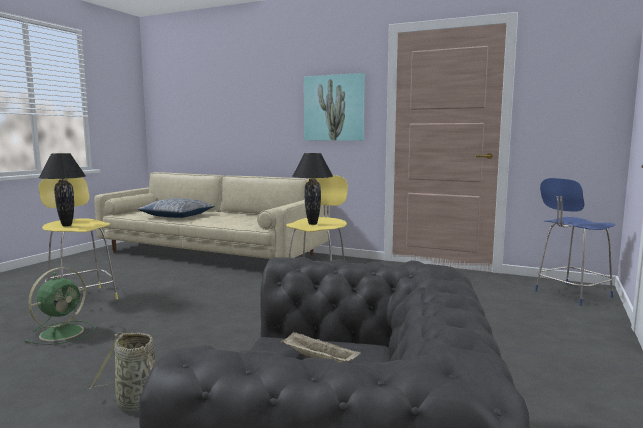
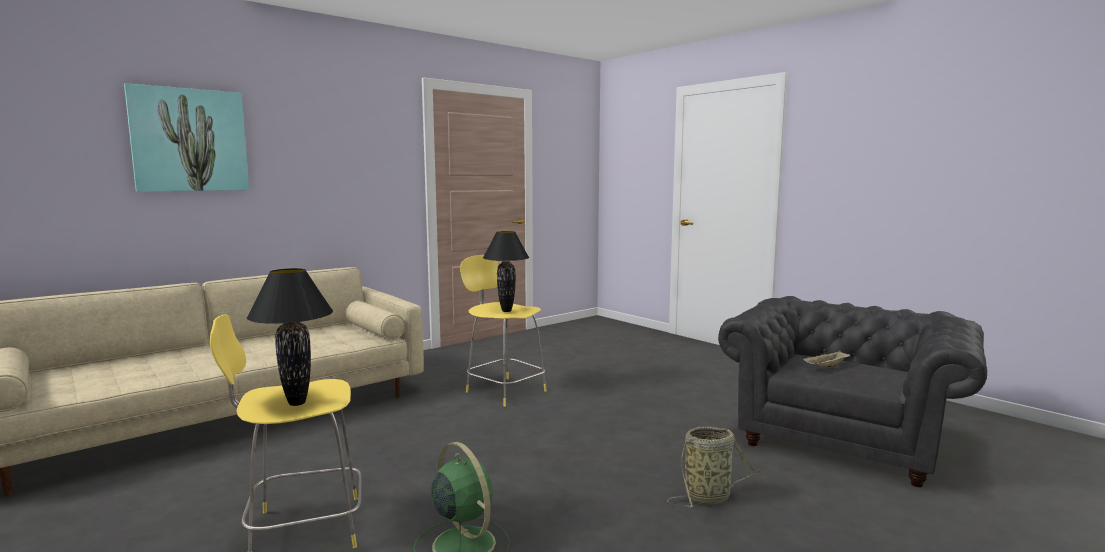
camera: 65 degrees left, 0 degrees up
pillow [137,198,215,218] -> none
picture [304,73,365,141] -> picture moved to [124,83,249,191]
blue stool [535,178,615,306] -> none

